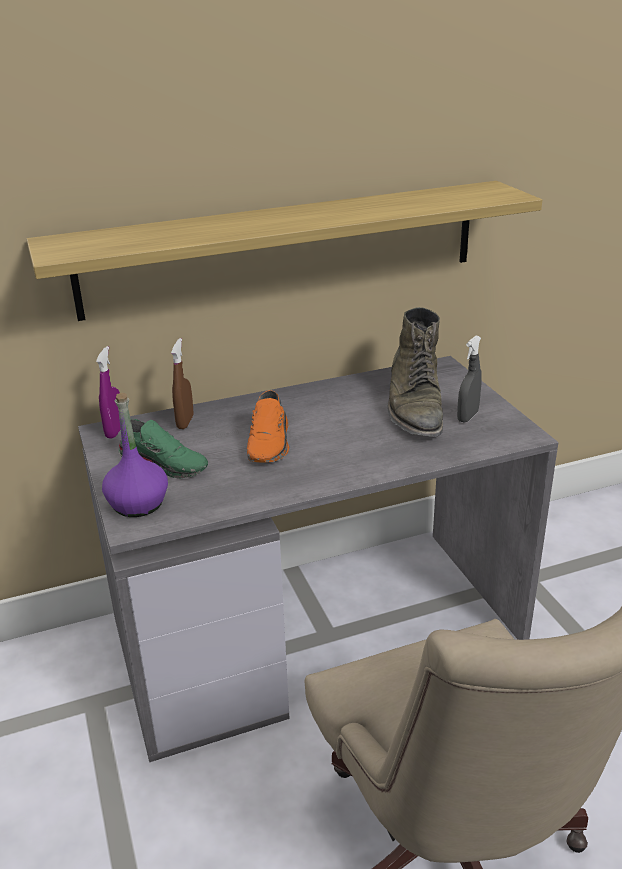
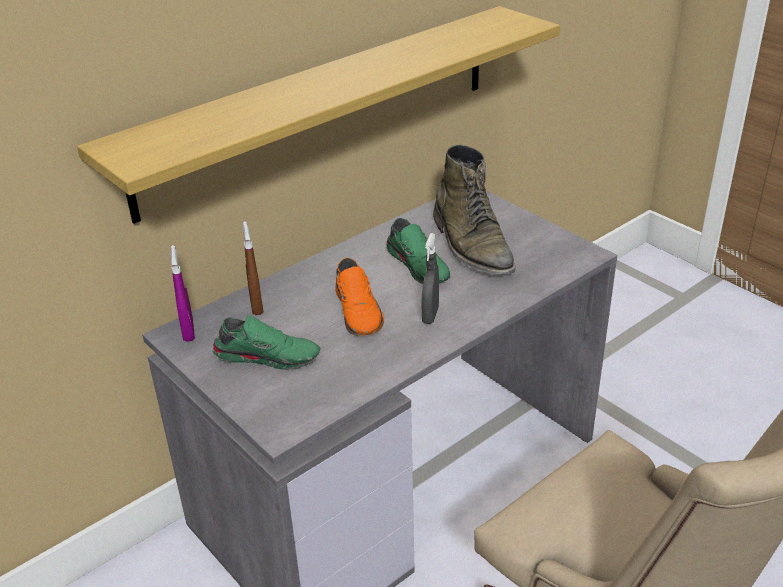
camera: 20 degrees left, 5 degrees up
purple bottle [102,393,168,517] -> none
grey spray bottle [457,336,482,423] -> grey spray bottle moved to [422,233,439,324]
none -> green shoe [386,218,450,284]

